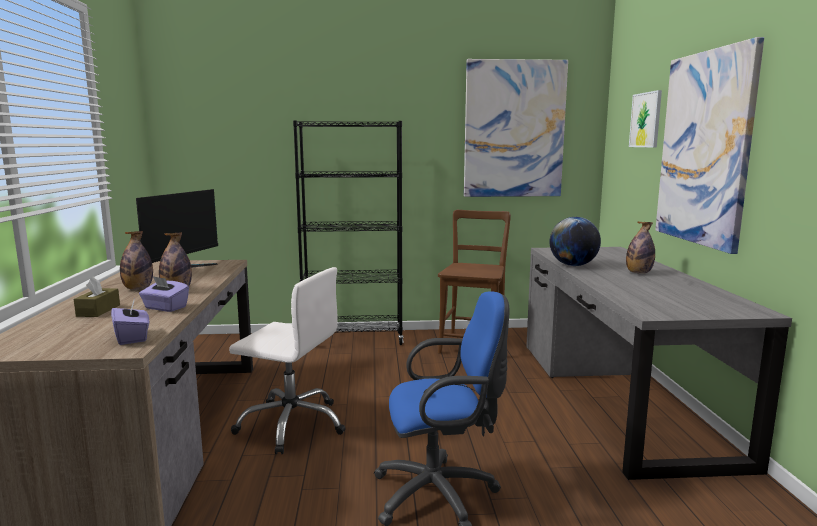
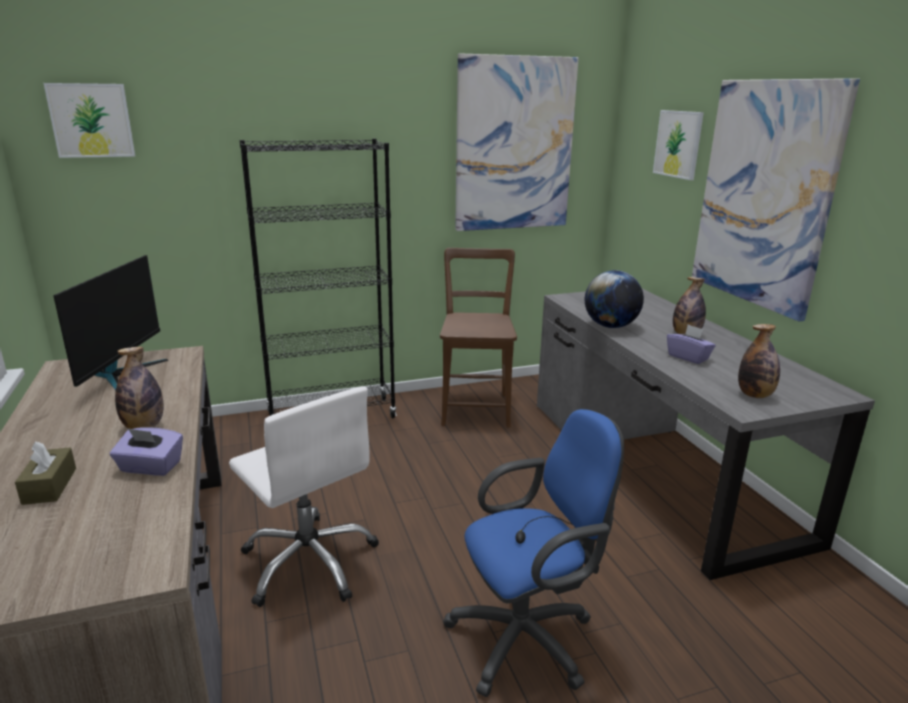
camera: 15 degrees left, 10 degrees up
purple tissue box [111,300,149,345] -> purple tissue box moved to [667,325,715,364]
bottle [120,231,153,290] -> bottle moved to [738,324,780,398]
white office chair [229,267,346,454] -> white office chair turned 45 degrees clockwise [229,386,379,607]
none -> picture [44,83,135,158]

